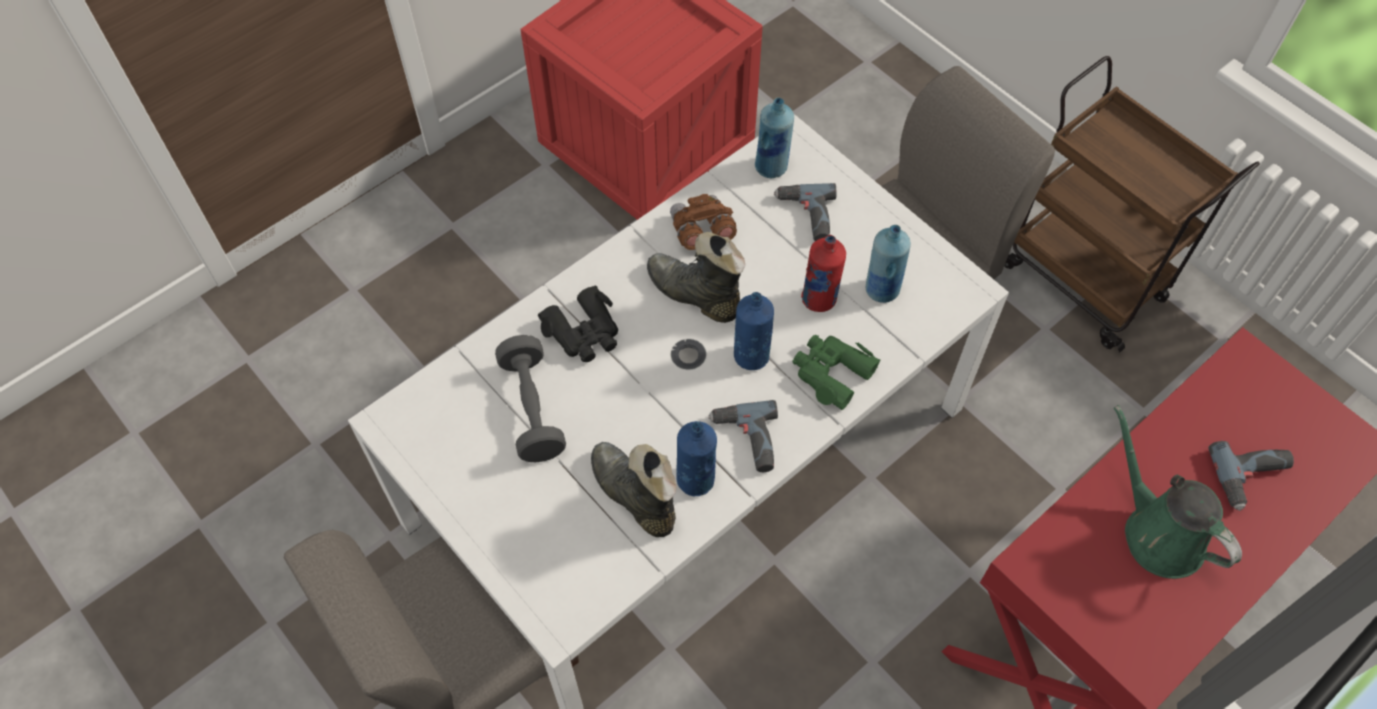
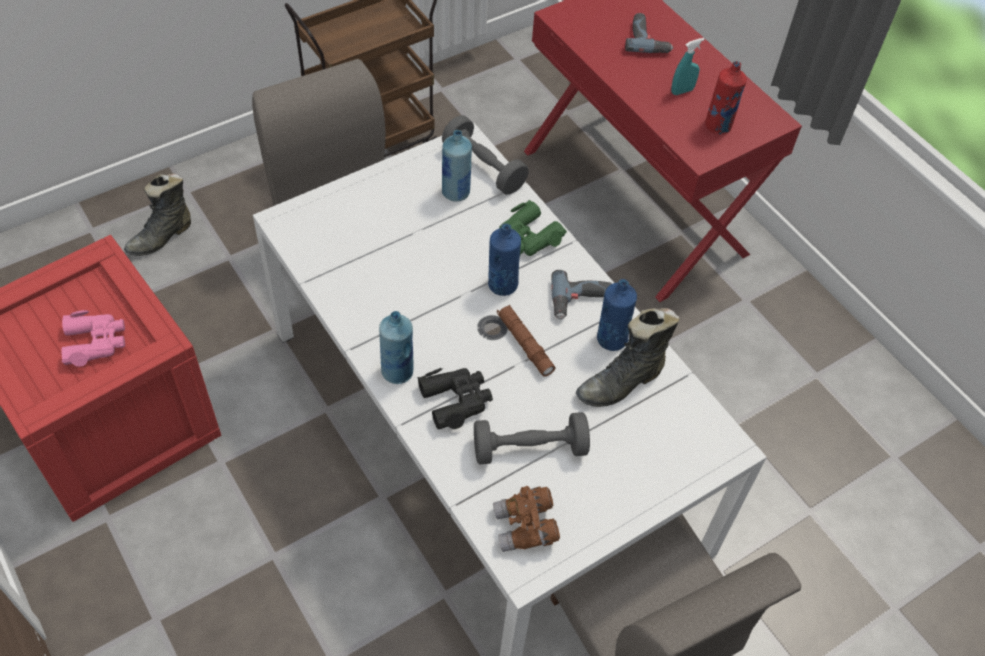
camera: 85 degrees left, 5 degrees down
black boot [647,232,745,323] -> black boot moved to [124,173,191,256]
brown binoculars [670,194,737,250] -> brown binoculars moved to [493,486,560,552]
blue bottle [755,98,794,178] -> blue bottle moved to [379,311,414,384]
power drill [774,183,837,241] -> none
red bottle [801,235,846,312] -> red bottle moved to [705,61,747,134]
green watering can [1114,405,1242,579] -> turquoise spray bottle [671,38,705,95]
none -> pink binoculars [62,310,125,367]
none -> grey dumbbell [442,115,529,195]
none -> brown flashlight [497,305,555,377]

